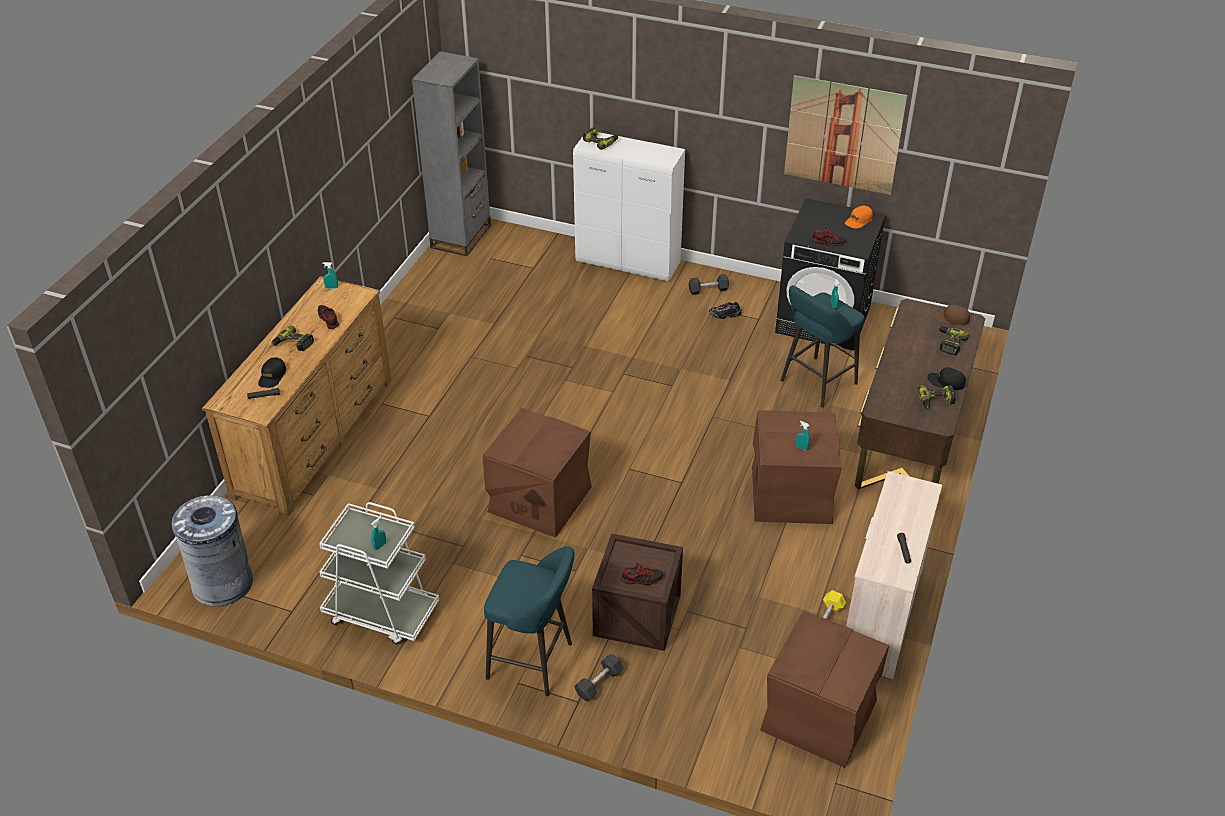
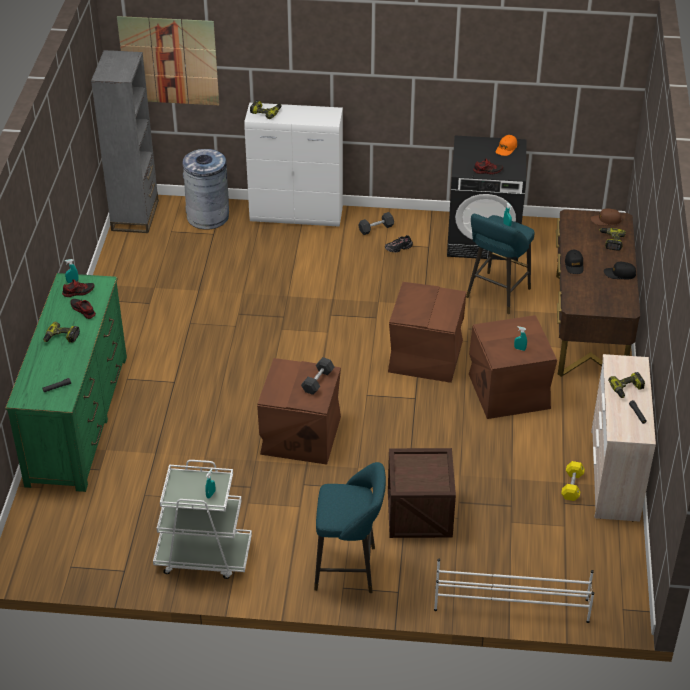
camera: 15 degrees left, 0 degrees up
grey trash can [171,495,253,607] -> grey trash can moved to [182,149,229,230]
brown dresser [202,276,391,516] -> green dresser [5,273,127,492]
black cap [258,357,286,388] -> black cap moved to [565,250,584,274]
black dumbbell [574,654,623,701] -> black dumbbell moved to [301,357,334,395]
shoe [621,563,663,585] -> shoe moved to [62,279,95,297]
brown storage box [760,610,889,768] -> brown storage box moved to [388,282,466,383]
picture [784,75,907,195] -> picture moved to [117,16,219,105]
power drill [918,385,956,409] -> power drill moved to [608,372,645,398]
none -> white shoe rack [434,559,594,623]

